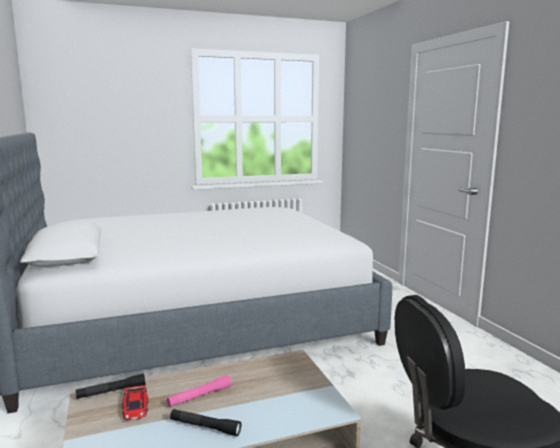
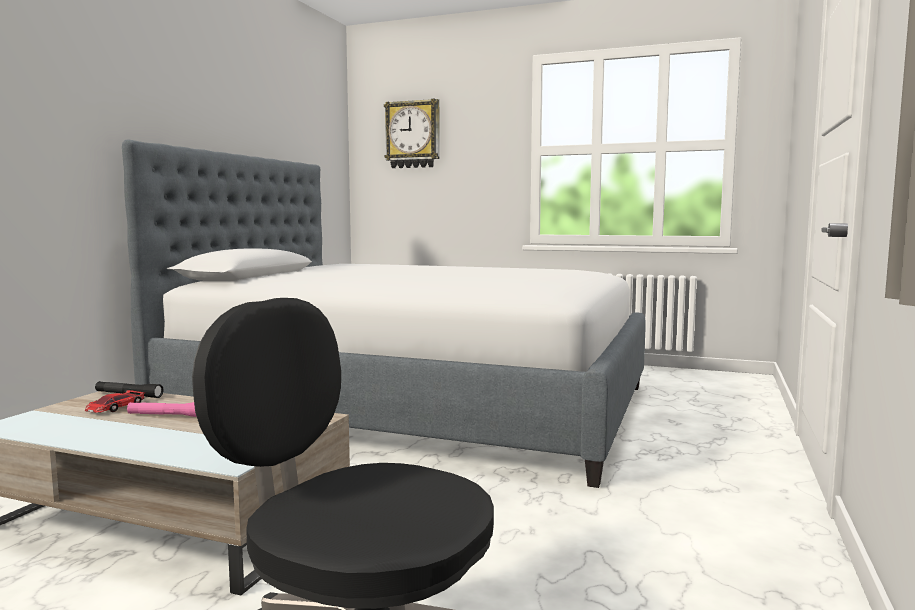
camera: 40 degrees right, 5 degrees down
black flashlight [170,409,241,436] -> none
none -> wall clock [384,99,440,168]

